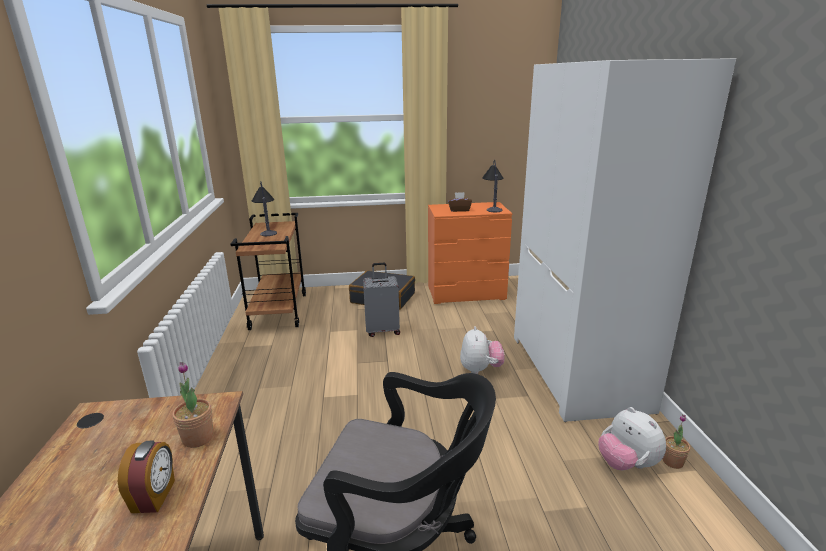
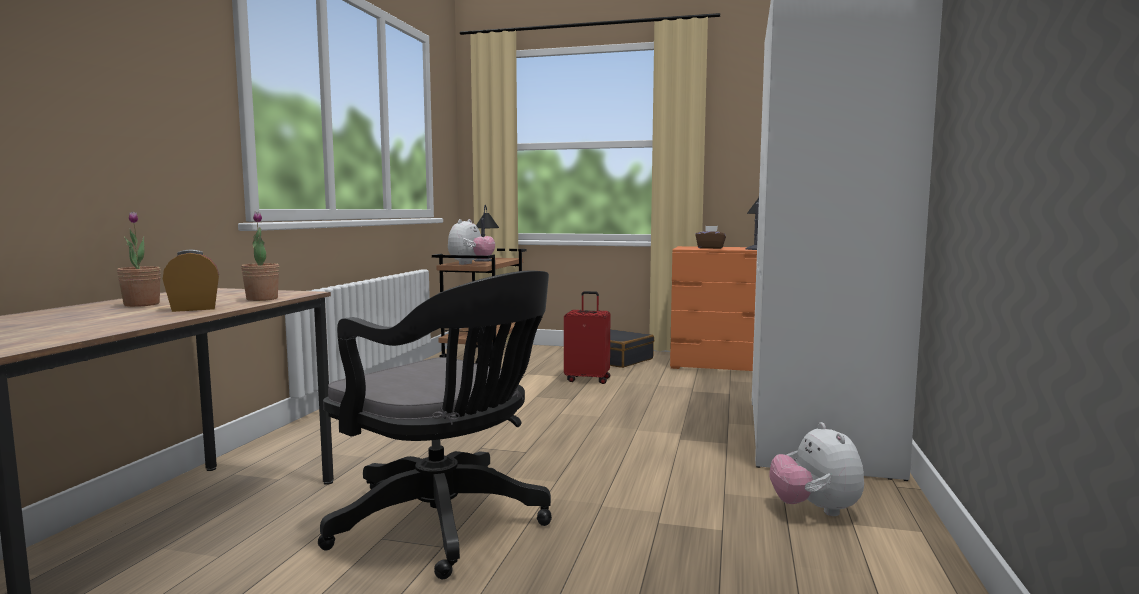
camera: 20 degrees right, 15 degrees down
alarm clock [118,441,175,513] -> alarm clock turned 135 degrees counterclockwise [163,249,219,312]
grey suitcase [363,263,400,337] -> red suitcase [564,291,610,384]
plush toy [460,326,504,374] -> plush toy moved to [448,219,495,265]
potted plant [663,415,690,469] -> potted plant moved to [117,212,161,307]

